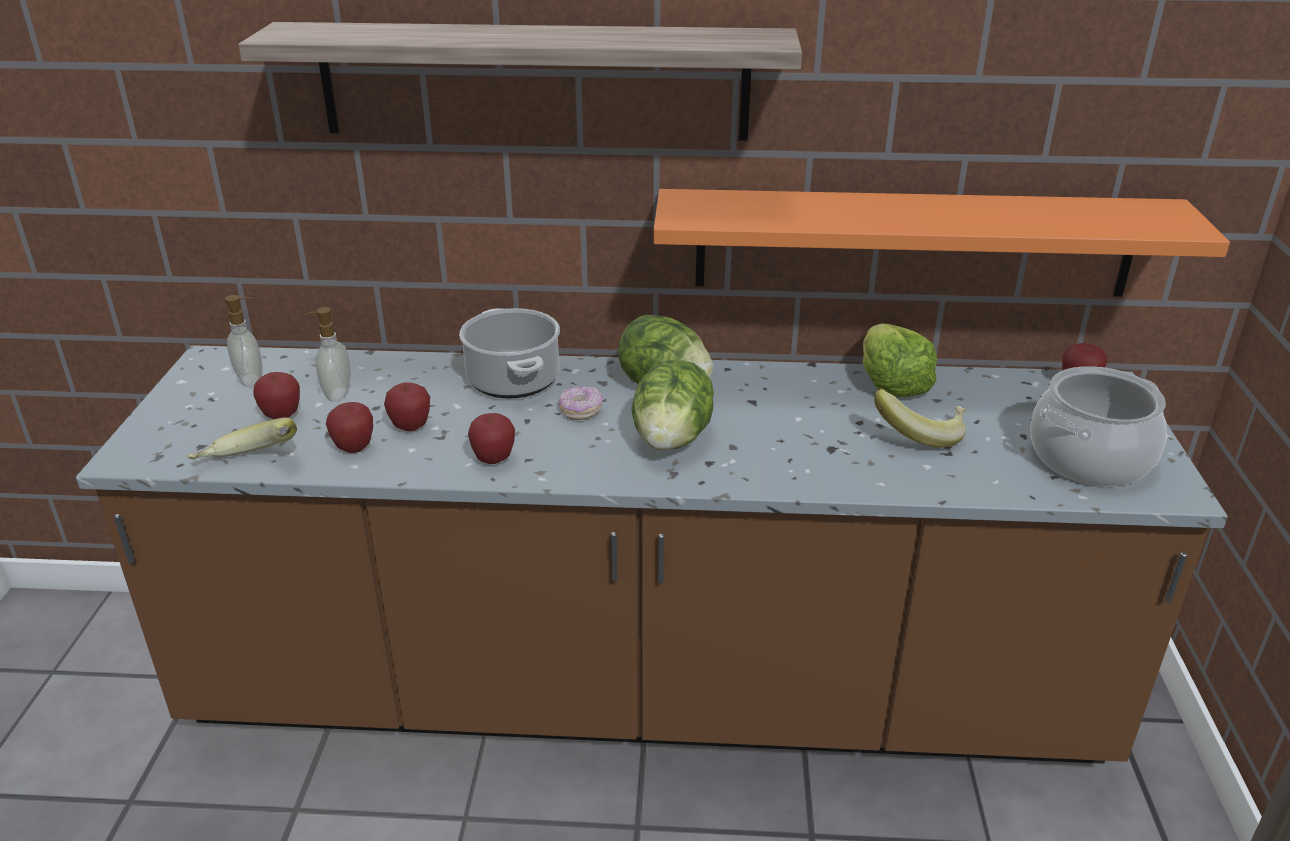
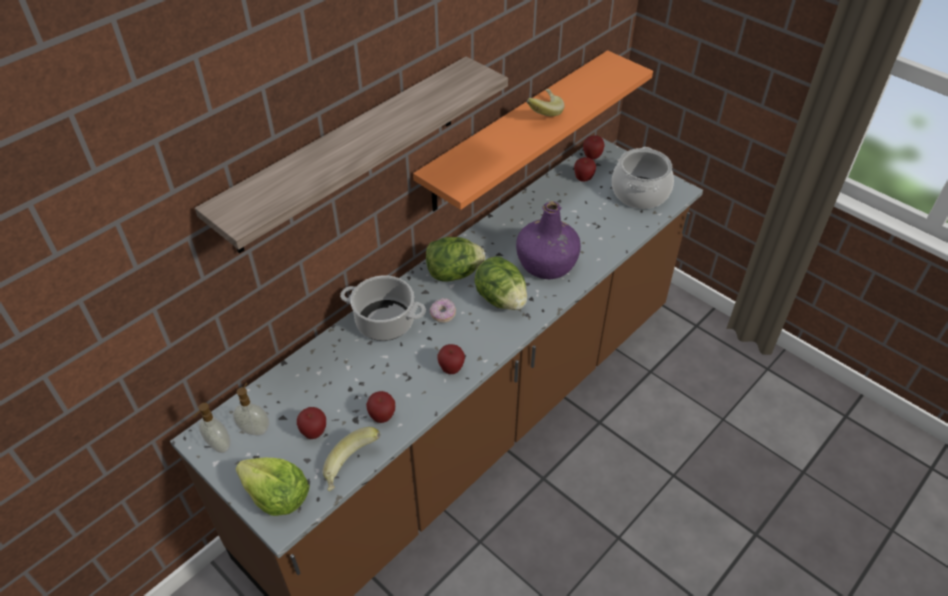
camera: 50 degrees left, 15 degrees up
soap dispenser [305,307,351,401] -> soap dispenser moved to [193,403,231,453]
apple [384,382,430,431] -> apple moved to [574,157,596,182]
lettuce [863,324,937,397] -> lettuce moved to [236,458,310,516]
banana [874,389,966,448] -> banana moved to [526,89,565,116]
none -> purple bottle [516,201,581,279]

